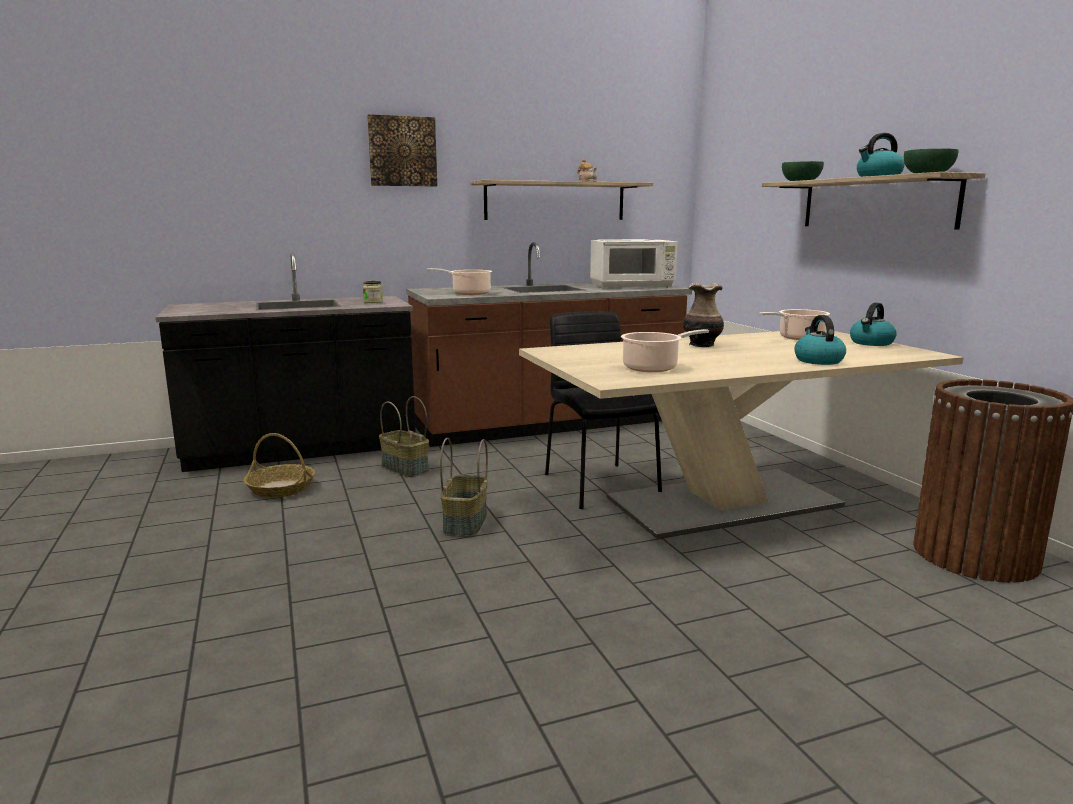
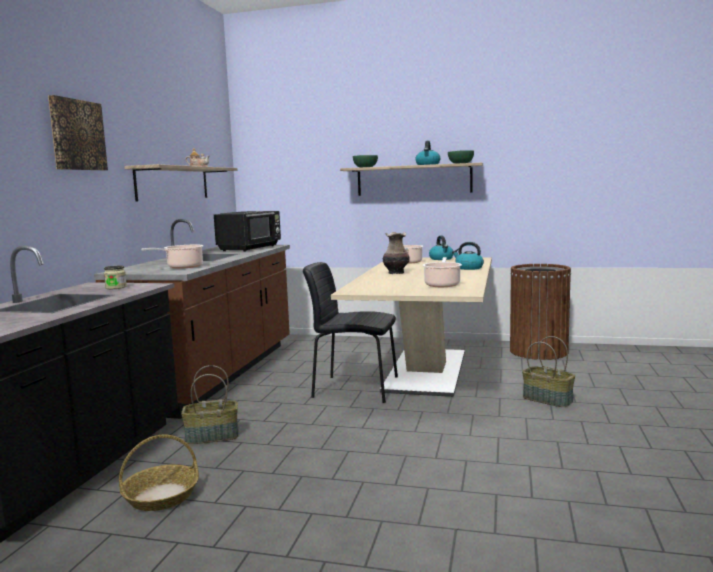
camera: 55 degrees left, 5 degrees down
basket [440,438,488,537] -> basket moved to [522,336,575,407]
white microwave [590,239,678,289] -> black microwave [214,211,281,252]

